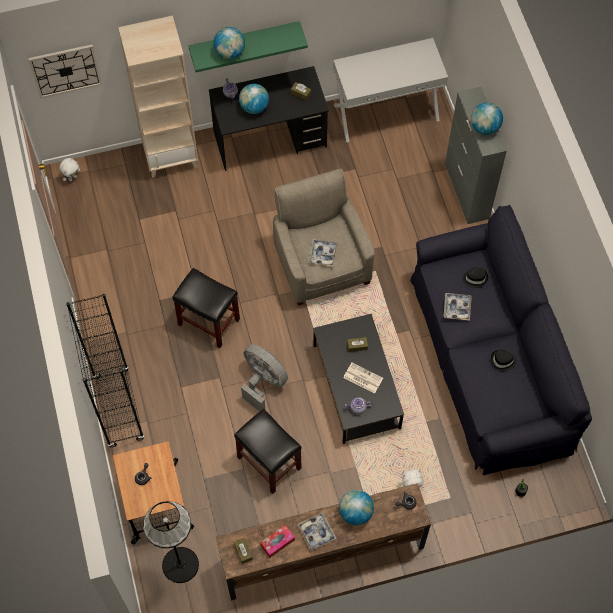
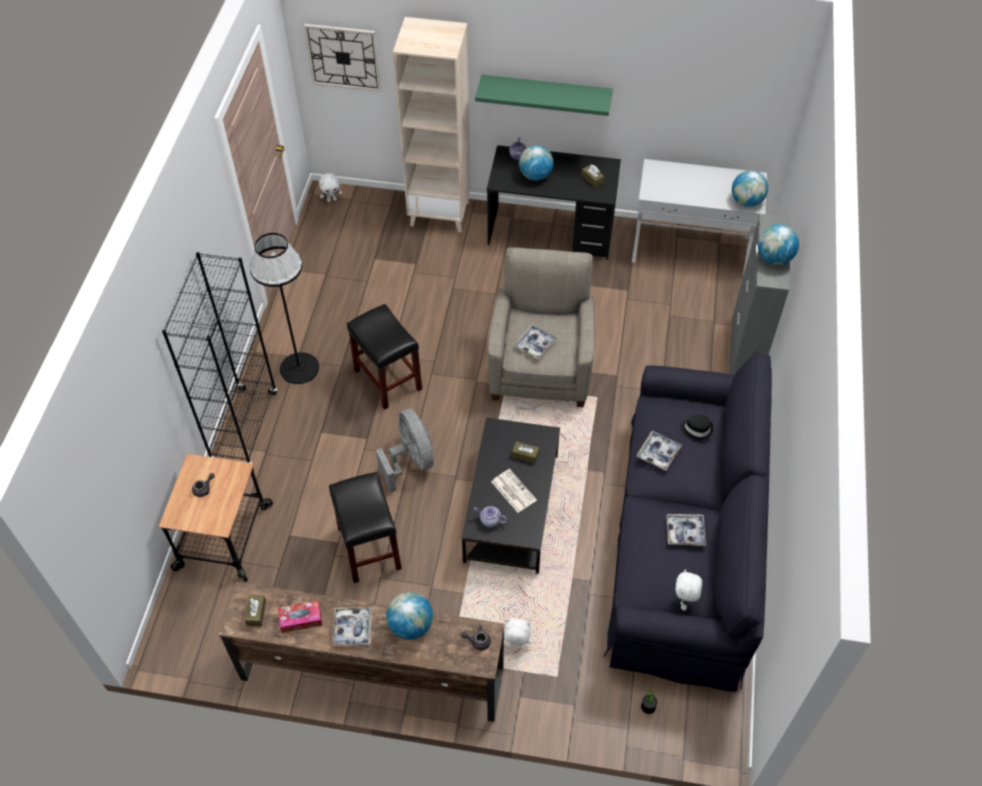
camera: 25 degrees right, 10 degrees down
black floor lamp [143,501,199,583] -> black floor lamp moved to [250,233,319,384]
globe [214,27,245,59] -> globe moved to [732,170,768,207]
black hat [491,349,517,371] -> tray [666,514,706,546]
none -> white plush toy [675,569,702,611]

